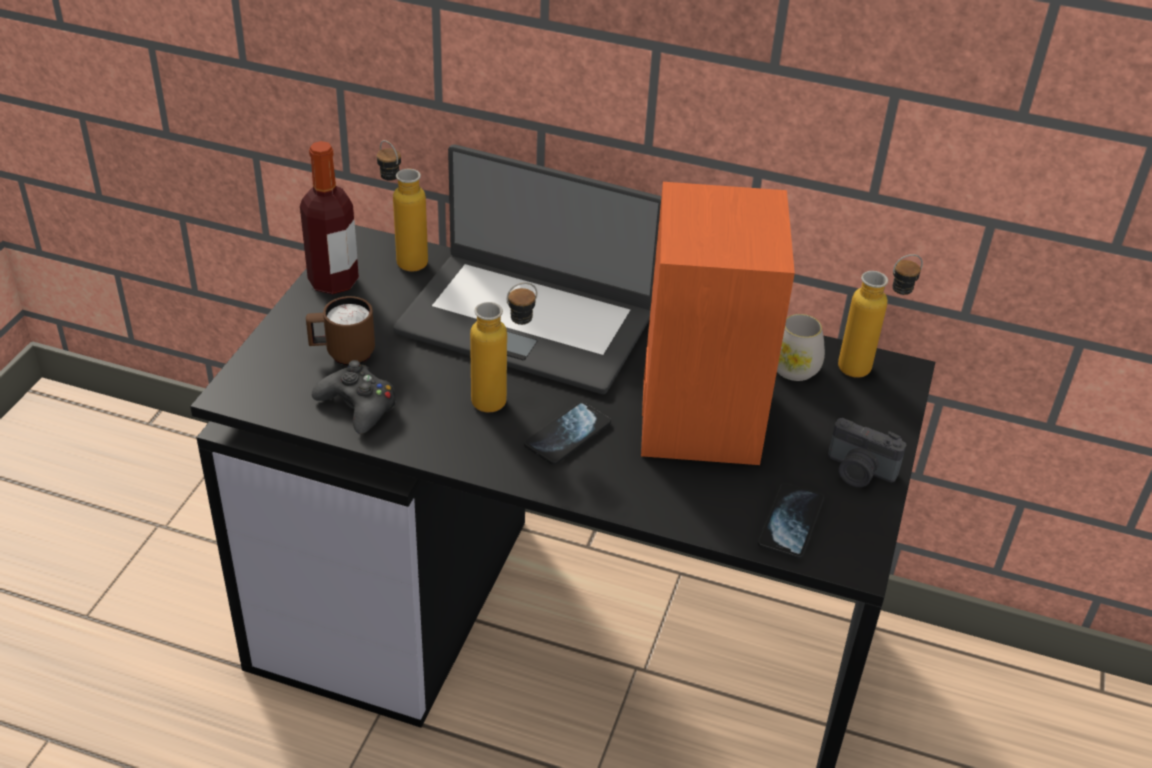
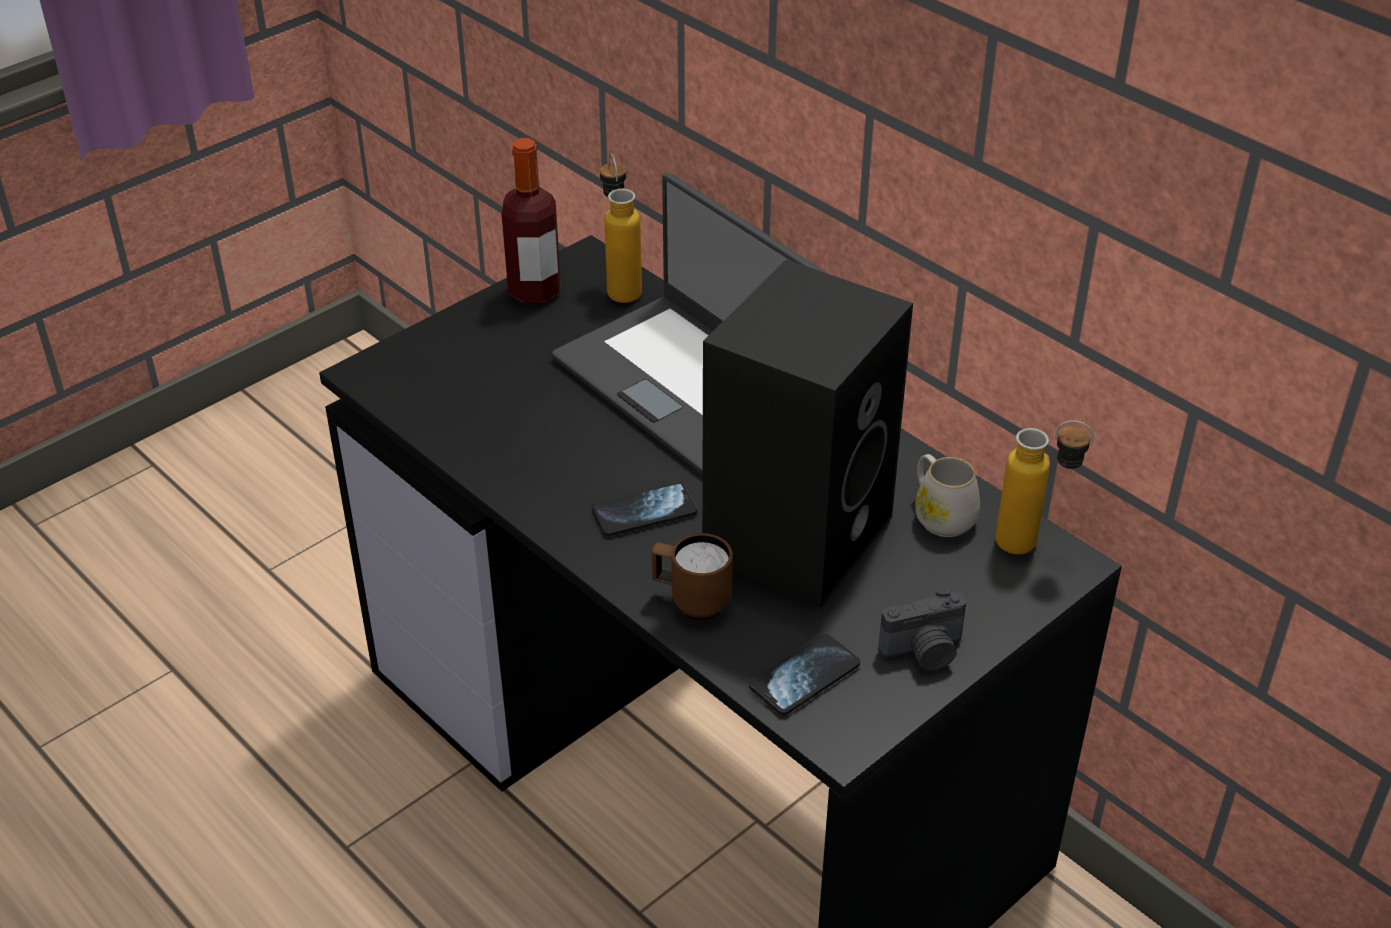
camera: 30 degrees right, 0 degrees up
brown mug [306,296,375,366] -> brown mug moved to [652,533,733,620]
black game controller [312,360,396,434] -> none
bottle [470,282,537,413] -> none
orange speaker [641,182,795,465] -> black speaker [702,260,913,608]
camera [828,418,906,487] -> camera turned 75 degrees counterclockwise [878,589,966,671]

